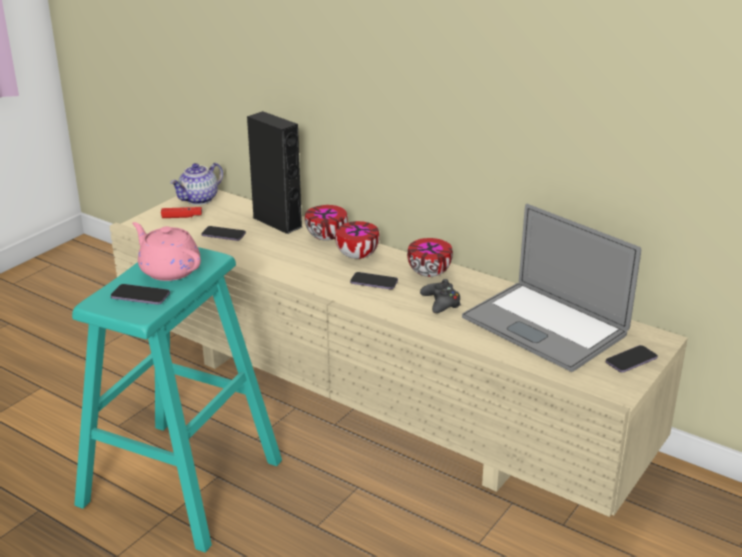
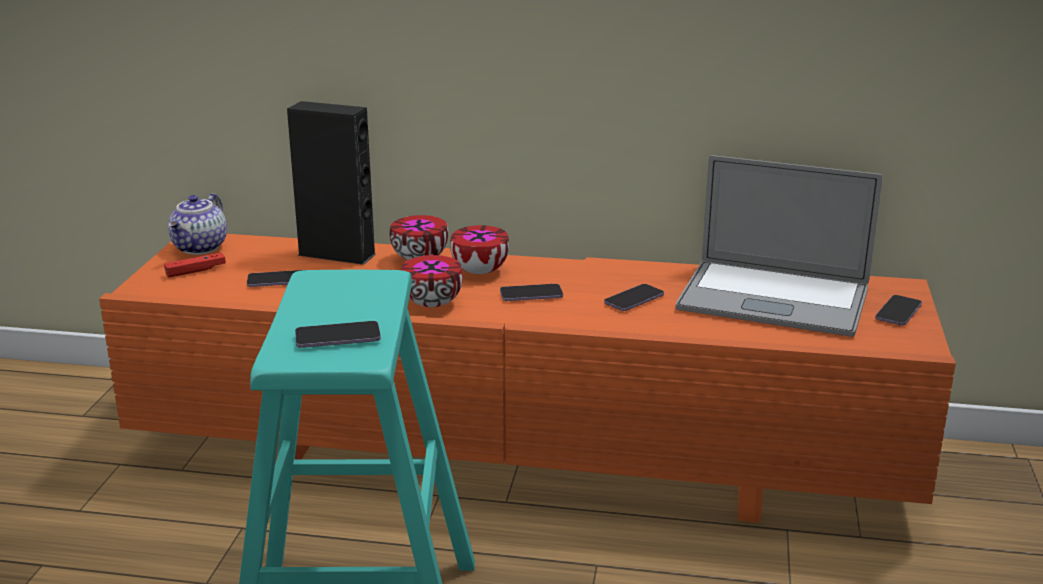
camera: 25 degrees left, 5 degrees down
beige tv stand [109,190,688,517] -> orange tv stand [99,234,956,523]
pink teapot [132,222,201,281] -> none
bowl [407,238,453,277] -> bowl moved to [401,255,463,307]
black game controller [420,279,461,313] -> phone [604,284,664,311]

